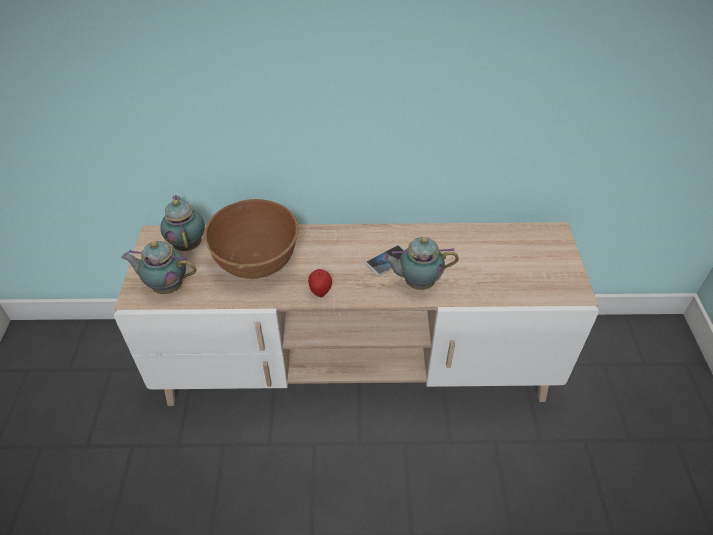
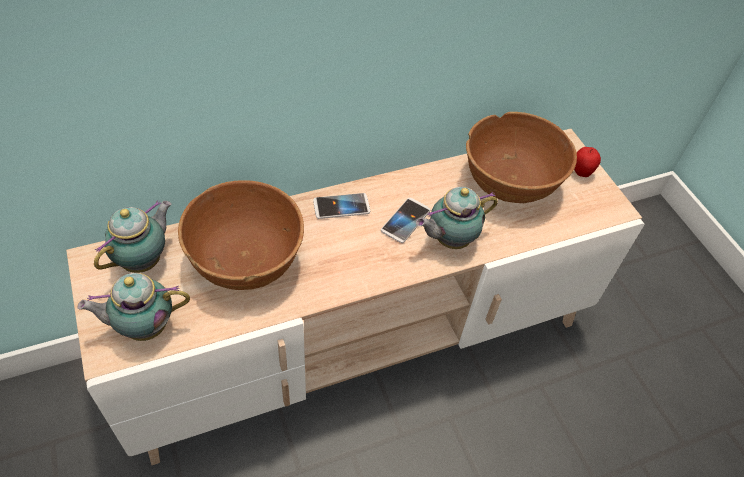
camera: 25 degrees left, 5 degrees up
teapot [160,195,205,251] -> teapot turned 75 degrees clockwise [94,201,172,273]
apple [308,269,332,297] -> apple moved to [574,147,601,177]
none -> phone [313,193,370,219]
none -> brown bowl [466,112,577,203]

